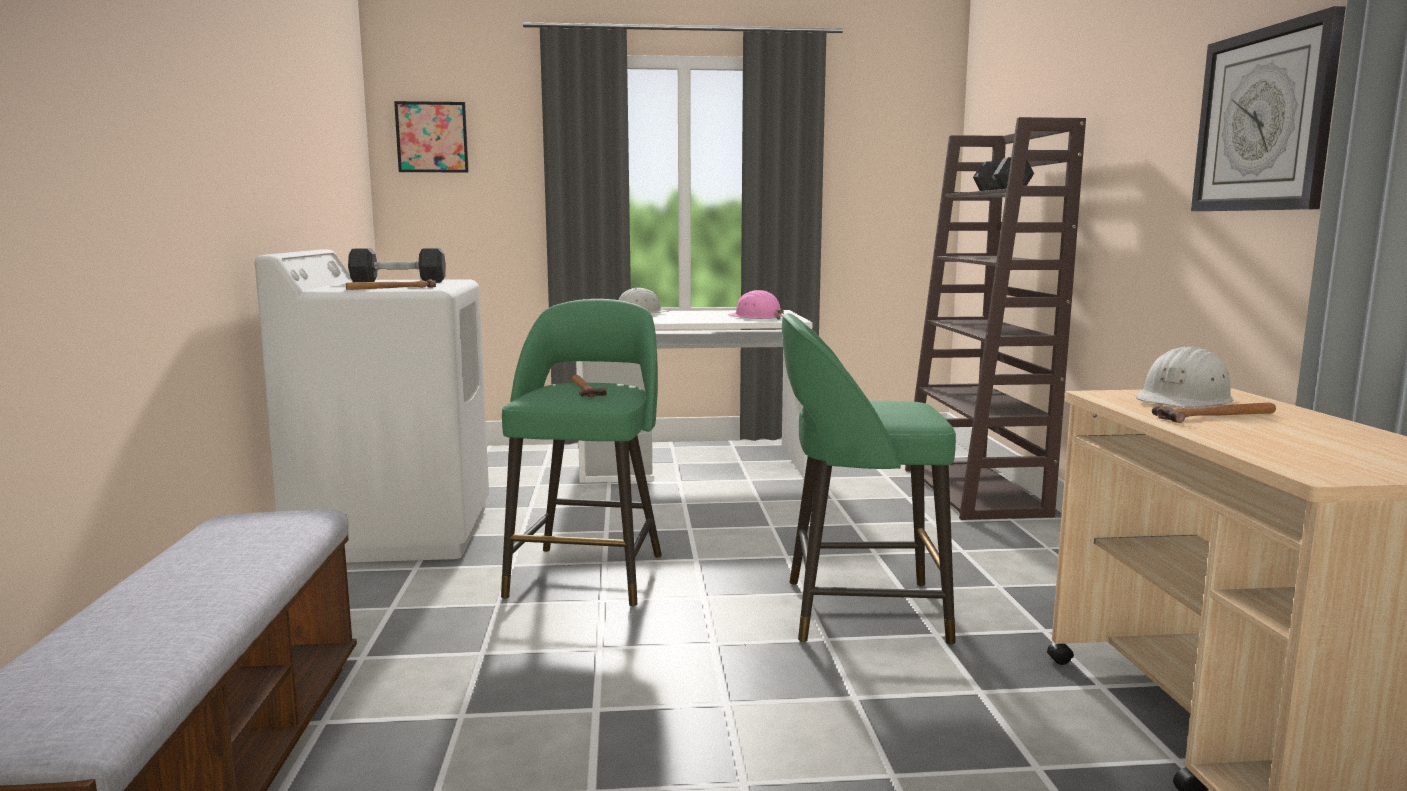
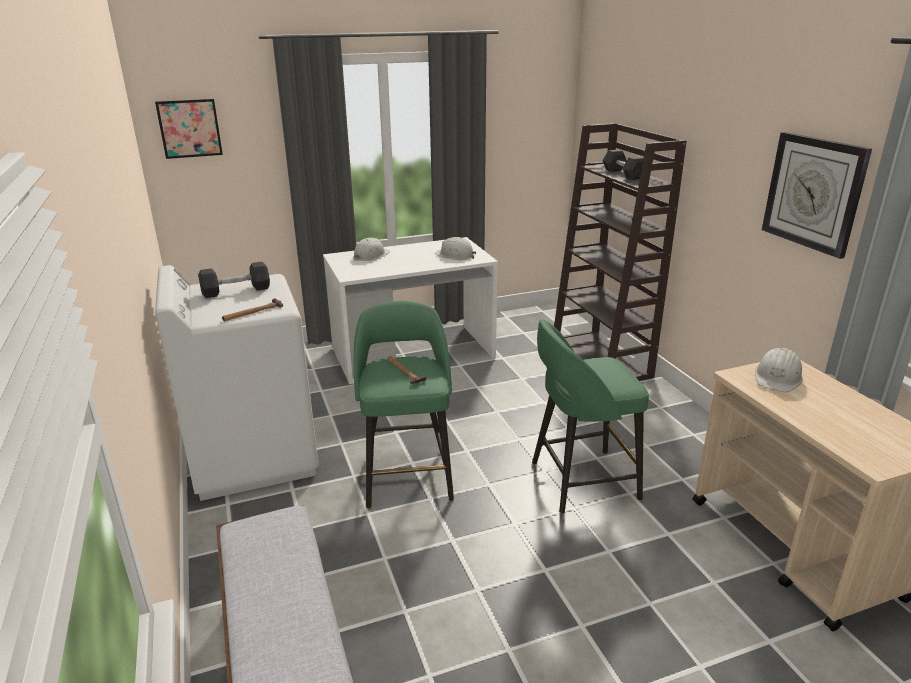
camera: 15 degrees left, 15 degrees up
pink hard hat [728,290,784,320] -> white hard hat [434,237,476,260]
hammer [1152,403,1276,423] -> none

